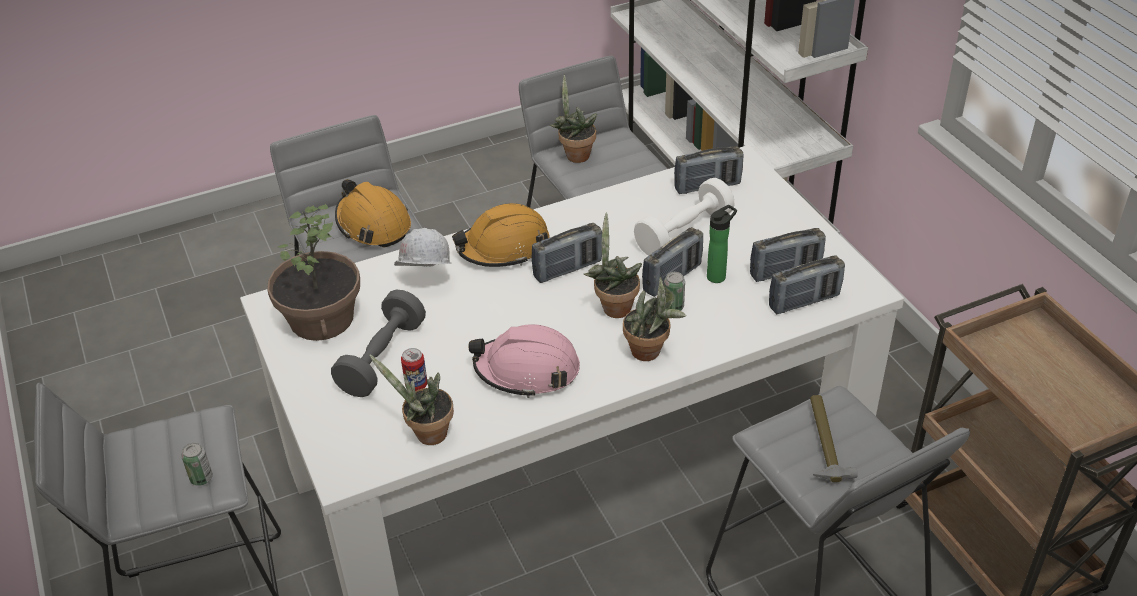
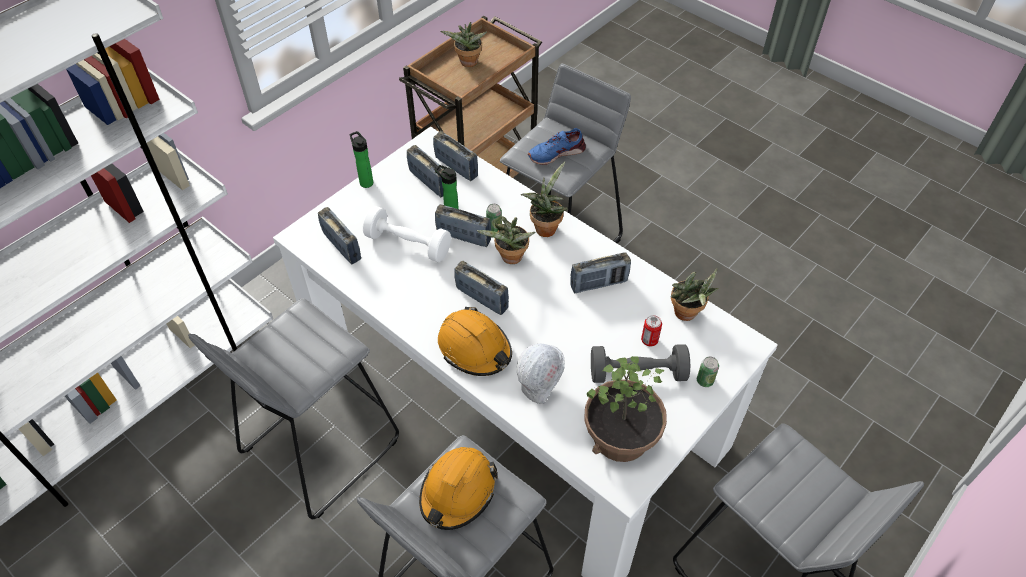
camera: 115 degrees left, 10 degrees up
can [181,443,213,486] -> can moved to [697,357,719,387]
pink hard hat [468,324,580,398] -> radio [570,253,631,293]
potted plant [550,75,597,163] -> potted plant moved to [440,22,487,67]
hammer [810,395,858,483] -> blue shoe [528,128,586,165]
none -> bottle [350,131,373,188]

